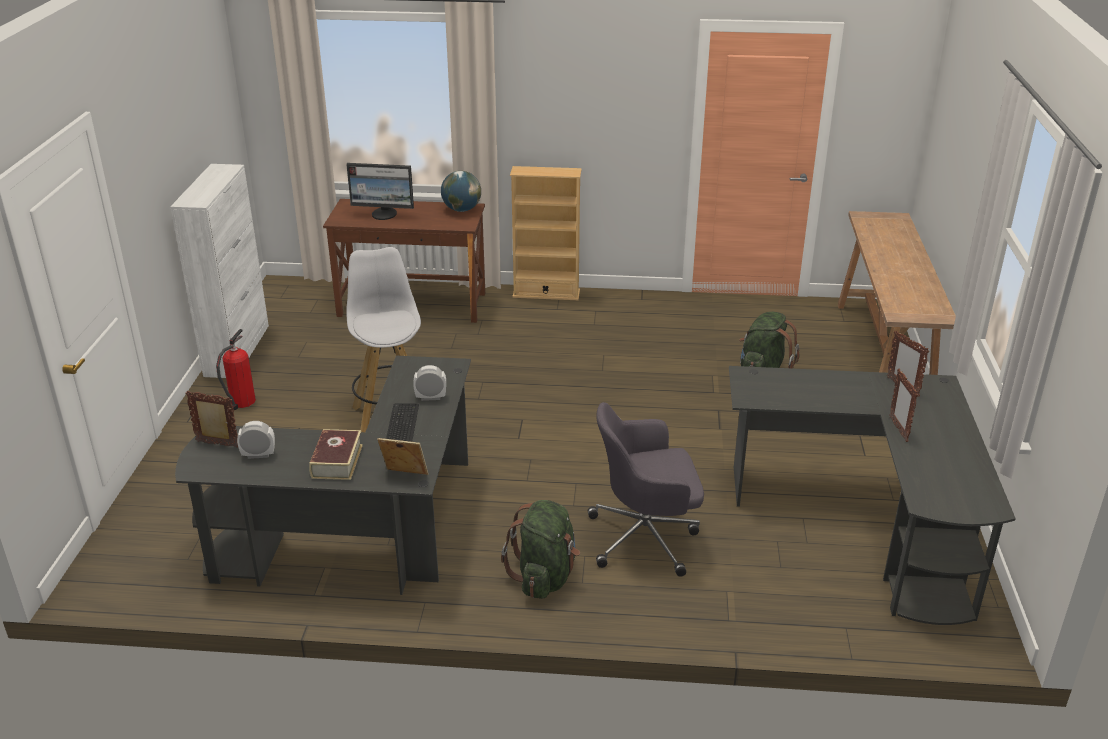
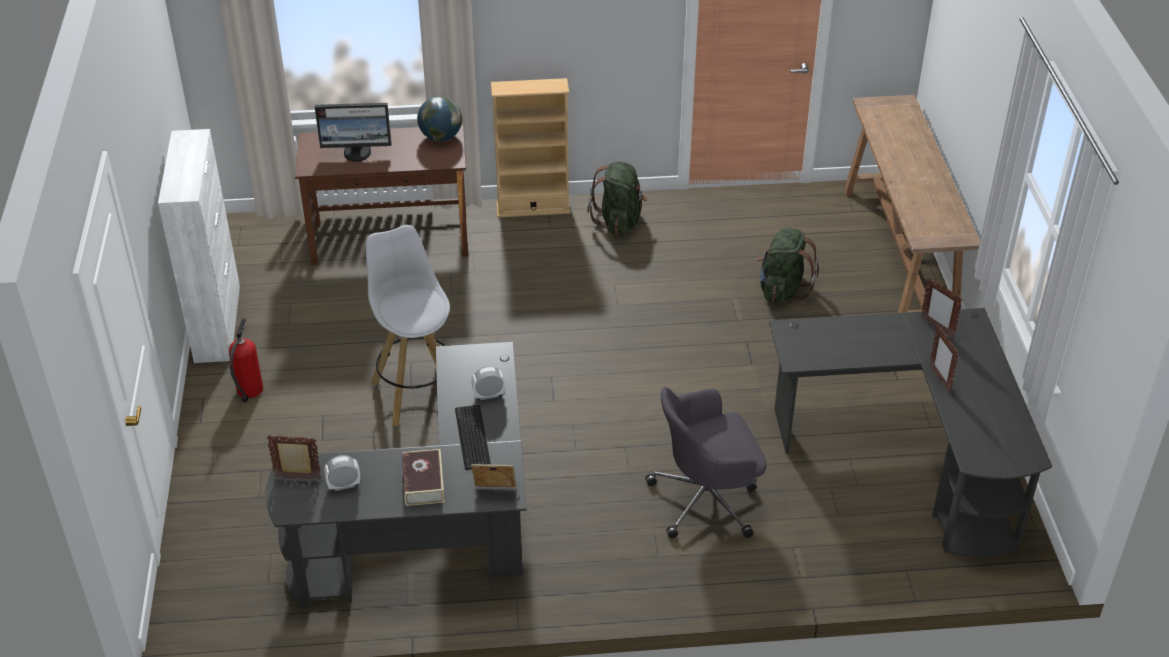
camera: 10 degrees left, 10 degrees up
green backpack [501,500,580,599] -> green backpack moved to [587,162,647,235]

